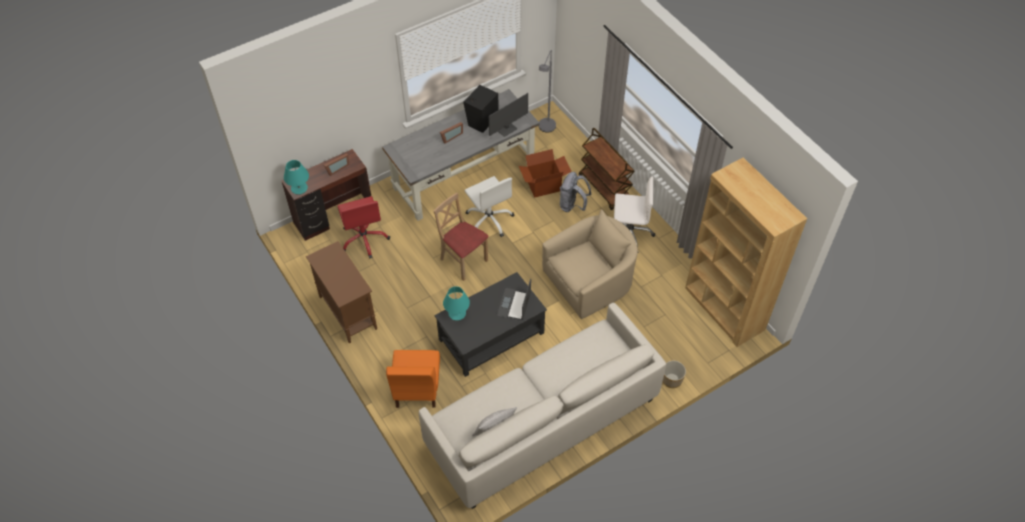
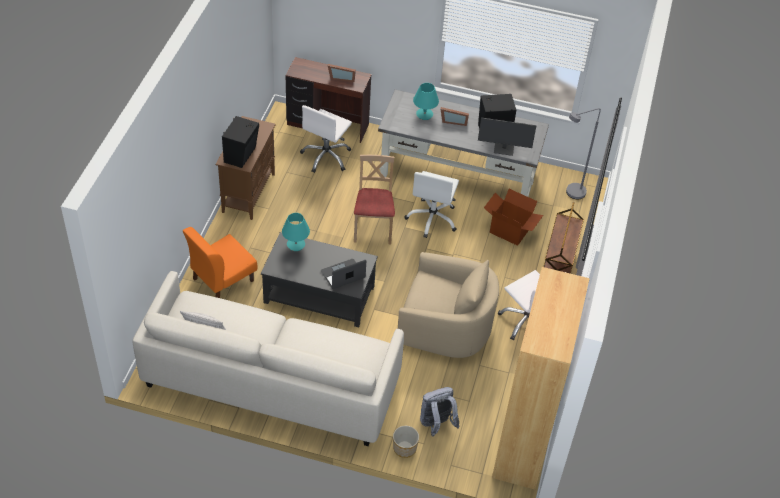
camera: 45 degrees right, 5 degrees down
turquoise table lamp [284,160,309,195] -> turquoise table lamp moved to [413,83,439,120]
red office chair [338,196,390,259] -> white office chair [300,105,352,173]
grey backpack [560,172,591,212] -> grey backpack moved to [420,387,460,437]
none -> black speaker [222,116,259,168]

